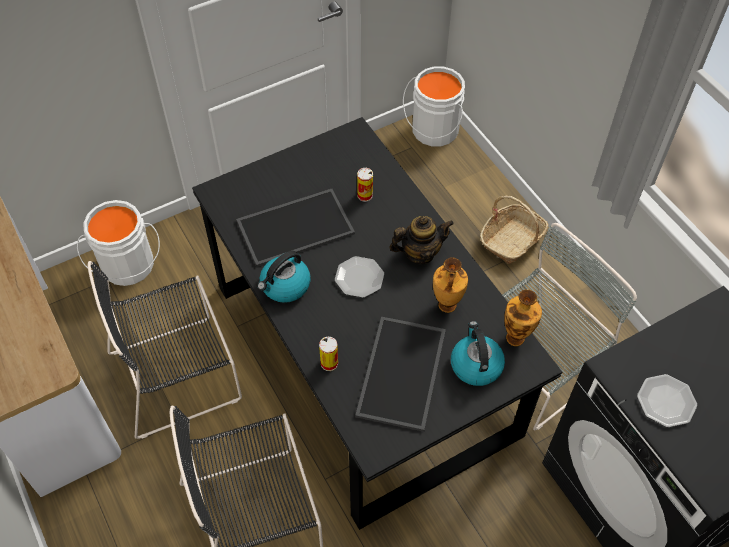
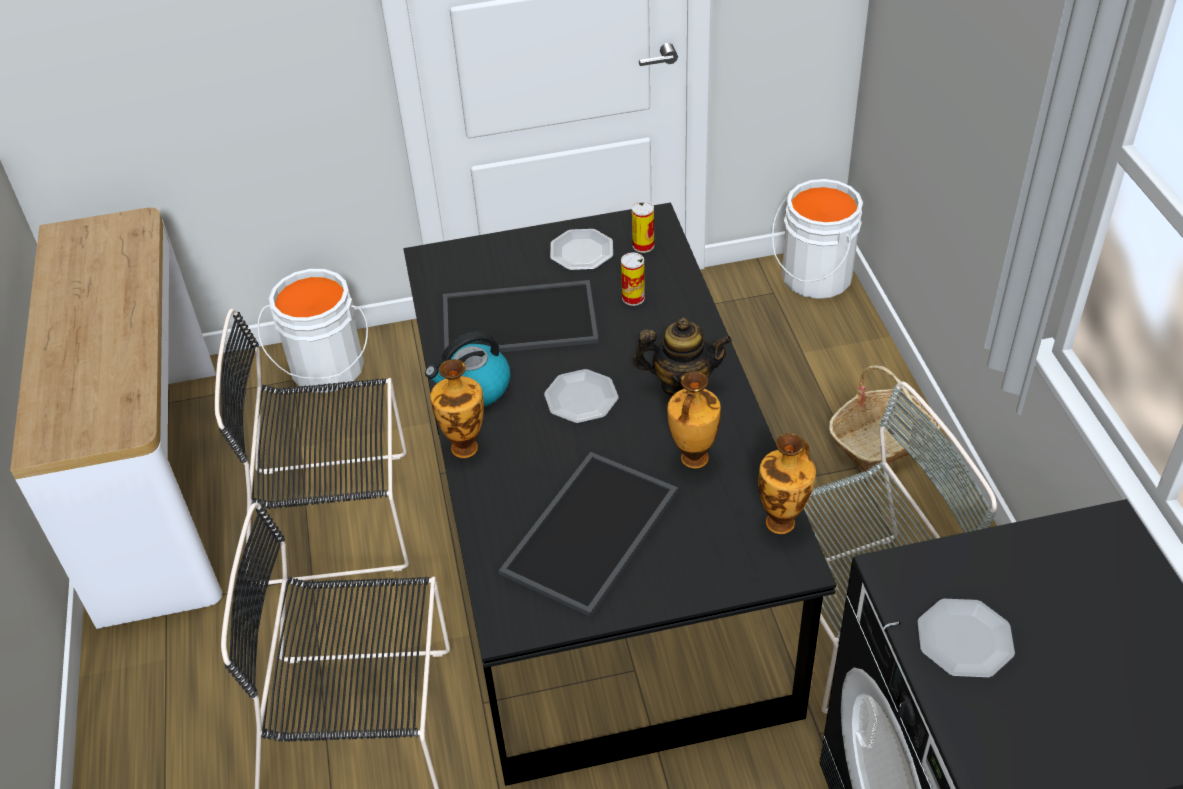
camera: 20 degrees right, 10 degrees down
can [319,337,338,371] -> can moved to [632,201,654,253]
kettle [451,321,505,386] -> none
none -> vase [430,359,484,458]
none -> plate [550,229,613,270]

